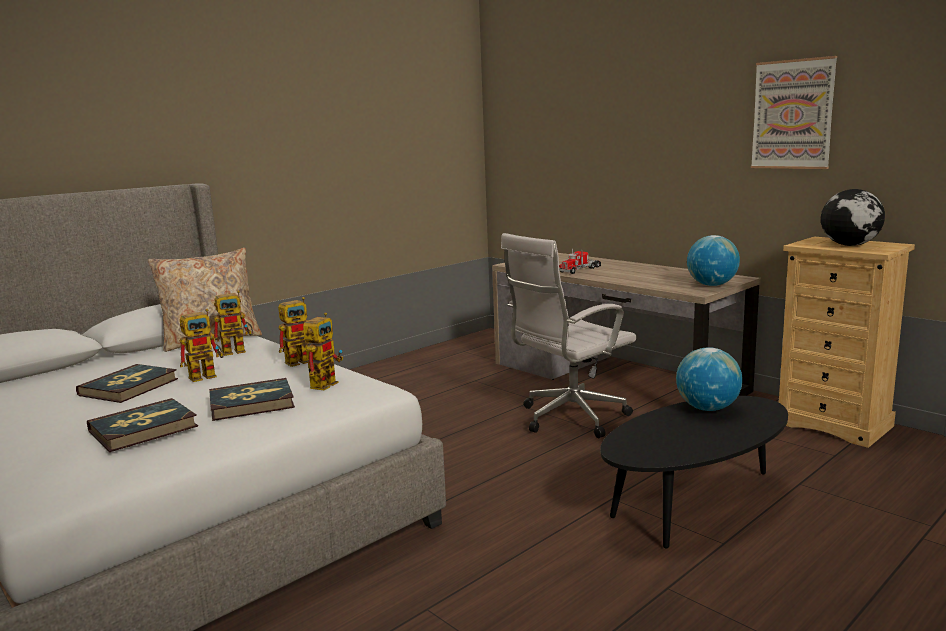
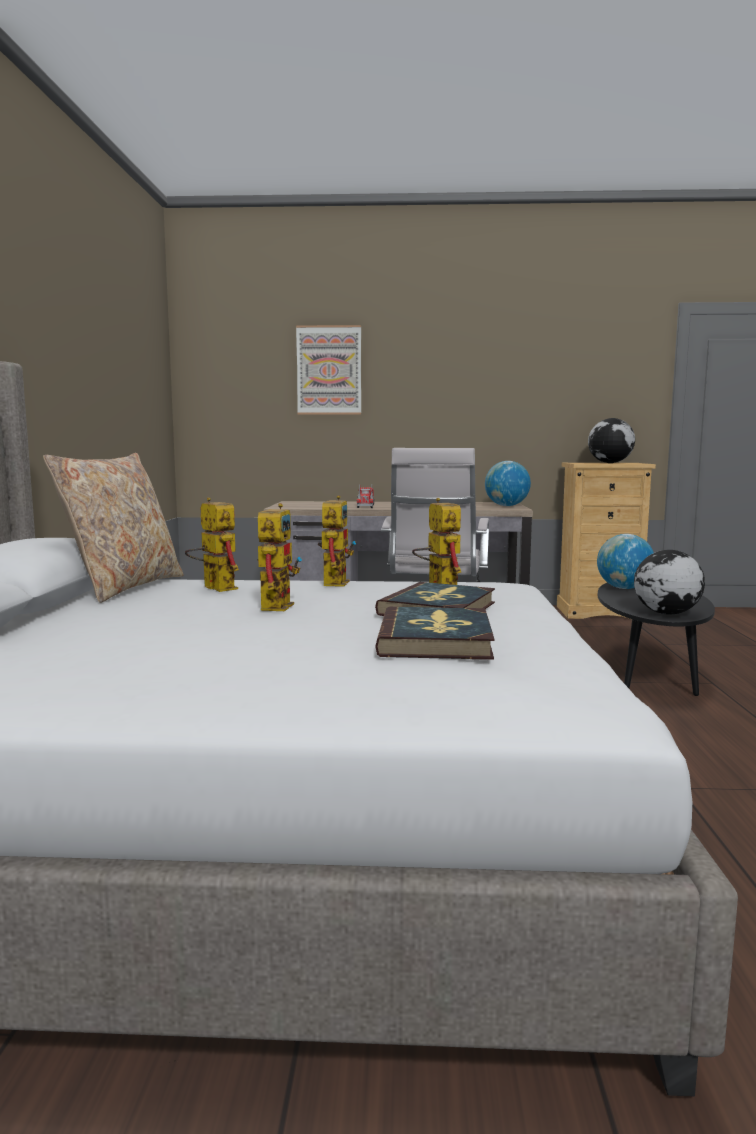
camera: 45 degrees left, 5 degrees down
book [76,364,178,403] -> none
toy robot [214,290,253,356] -> toy robot turned 60 degrees counterclockwise [185,497,239,592]
picture [751,56,837,169] -> picture moved to [296,325,361,415]
none -> globe [634,550,705,615]

